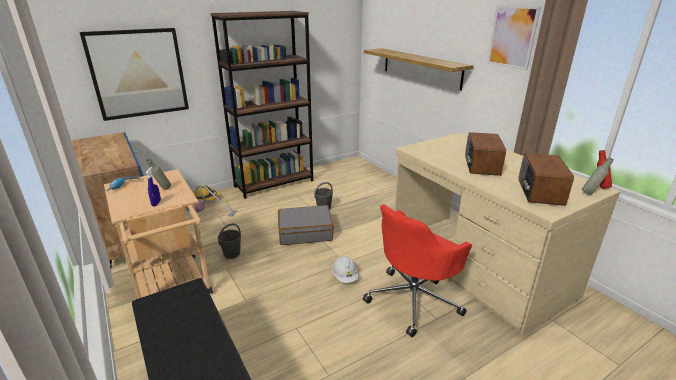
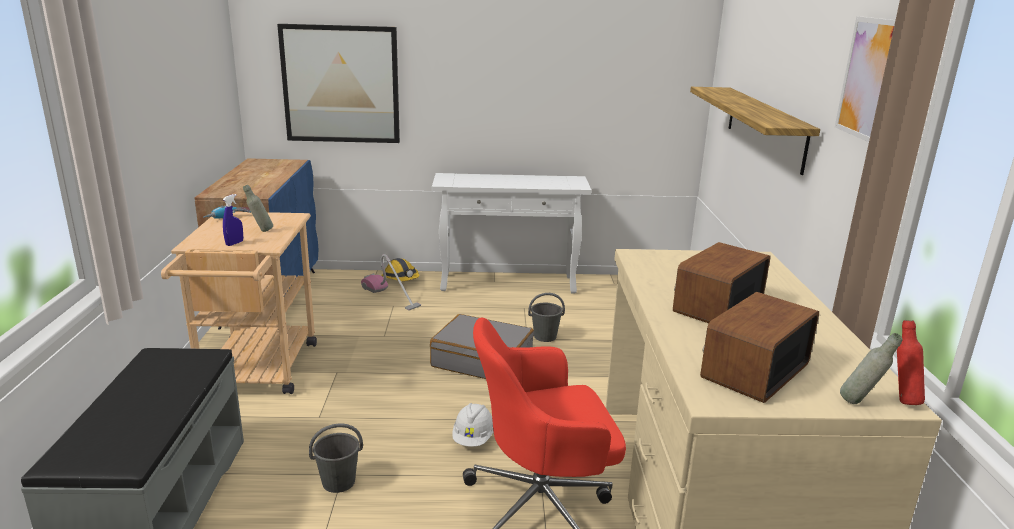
camera: 30 degrees right, 5 degrees down
brown bookcase [211,11,313,199] -> white console table [432,173,592,293]
grey bucket [218,223,241,259] -> grey bucket moved to [309,424,363,493]

